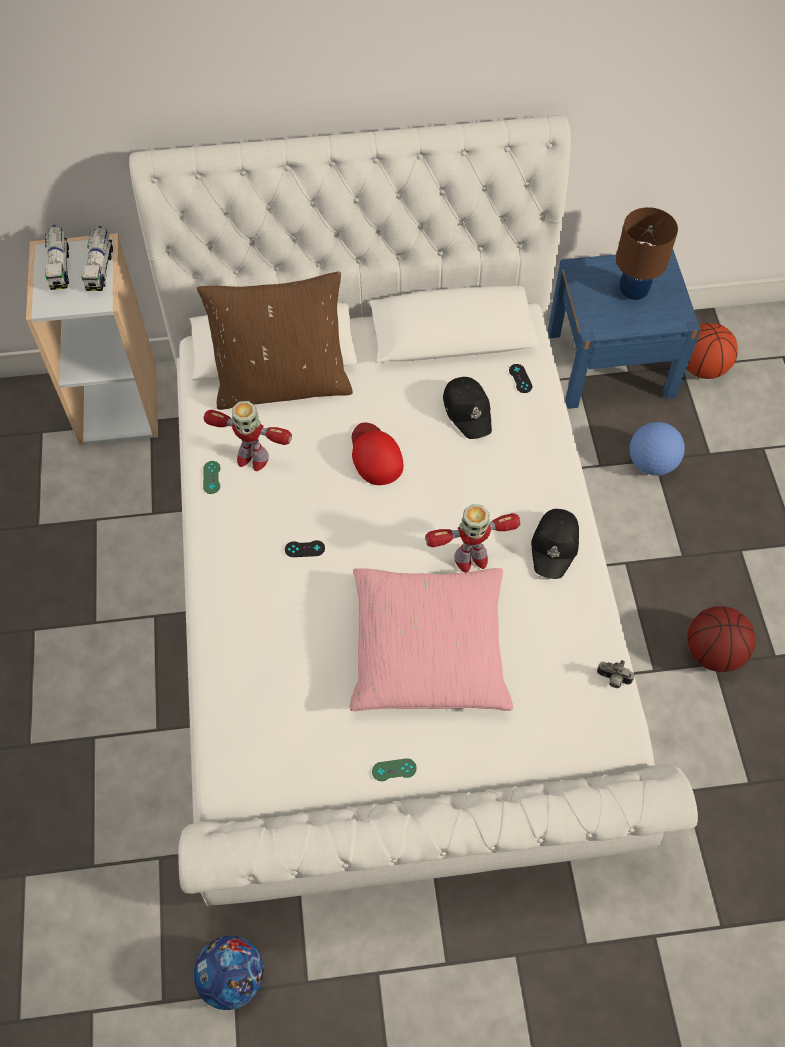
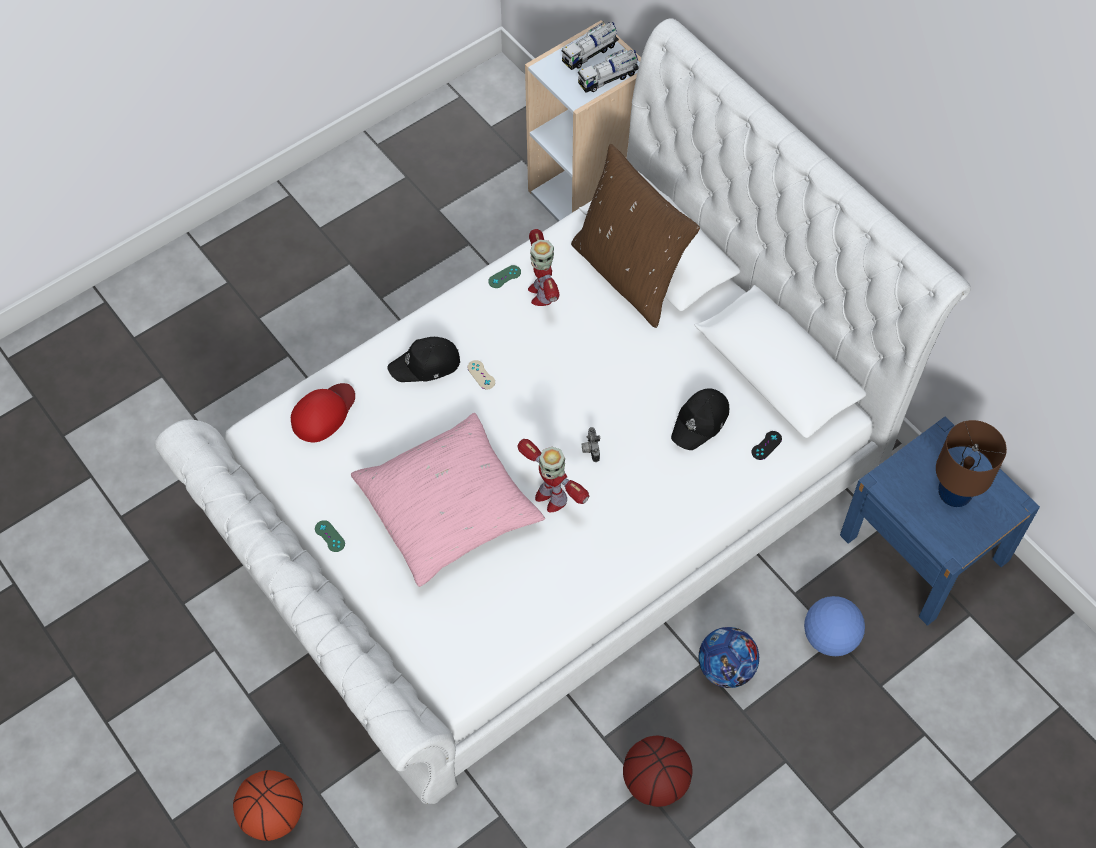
camera: 60 degrees right, 0 degrees up
football [194,936,264,1010] -> football moved to [699,627,759,688]
black game controller [285,540,325,557] -> beige game controller [467,360,495,389]
red cap [352,422,403,485] -> red cap moved to [291,383,355,442]
black cap [531,509,579,579] -> black cap moved to [388,337,460,382]
camera [597,660,634,688] -> camera moved to [582,427,600,462]
basketball [687,323,738,379] -> basketball moved to [233,770,303,841]

